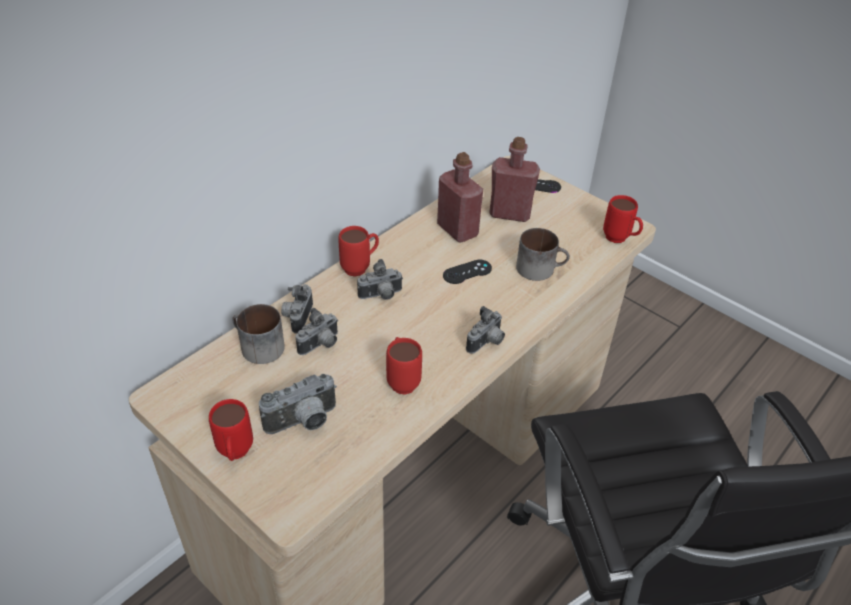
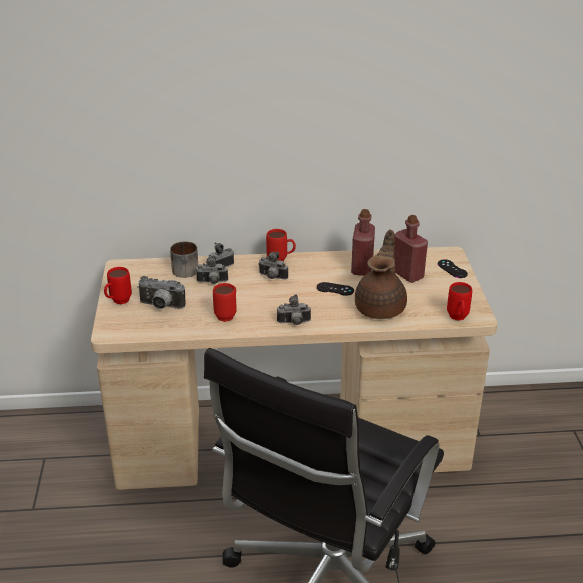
camera: 45 degrees right, 10 degrees down
mug [516,228,570,281] -> brown teapot [355,229,407,319]

